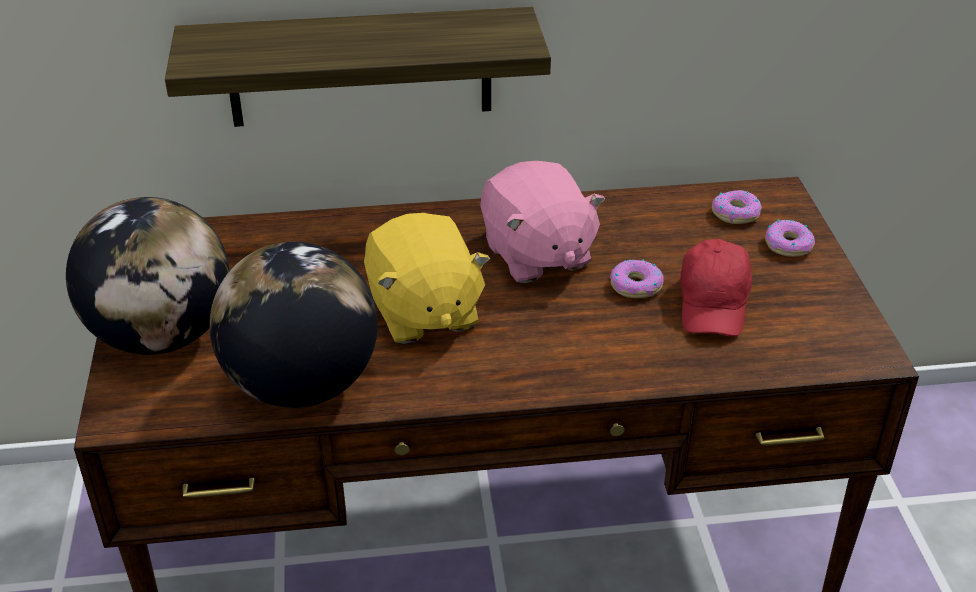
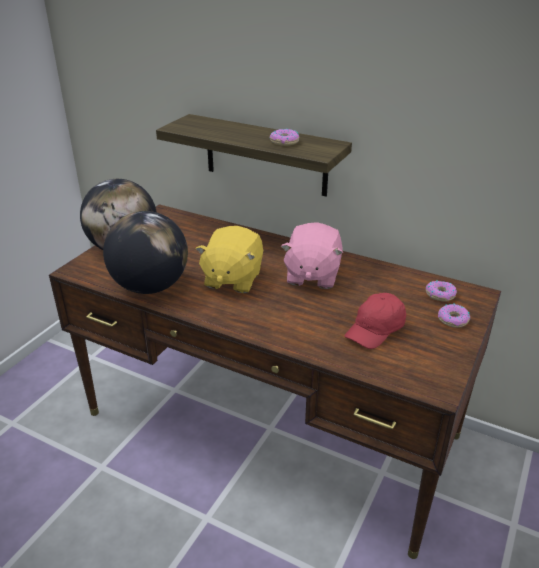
camera: 35 degrees right, 5 degrees down
donut [610,259,664,298] -> donut moved to [270,129,299,146]

